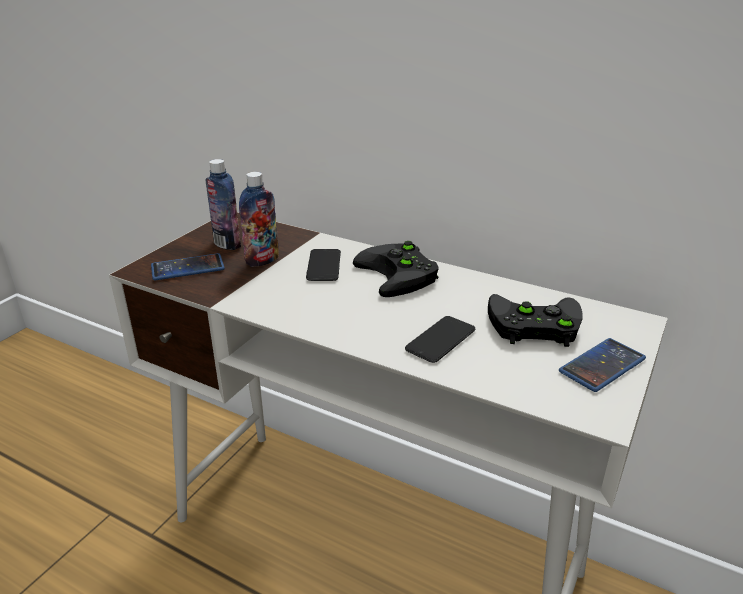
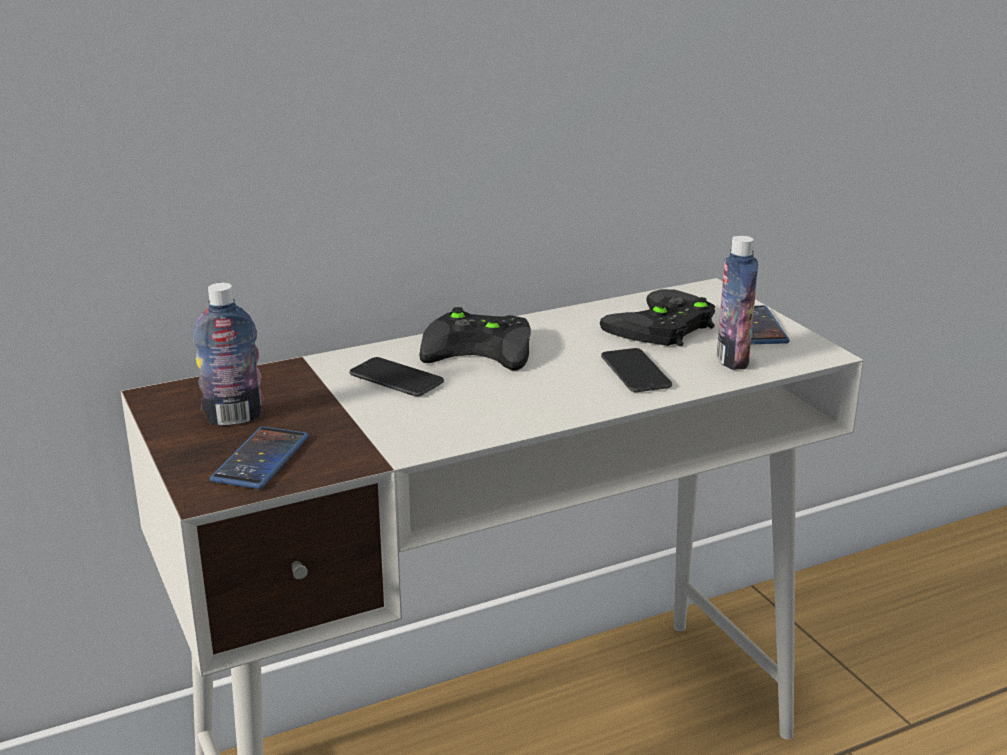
camera: 55 degrees left, 5 degrees down
bottle [239,172,279,267] -> bottle moved to [716,236,758,370]

